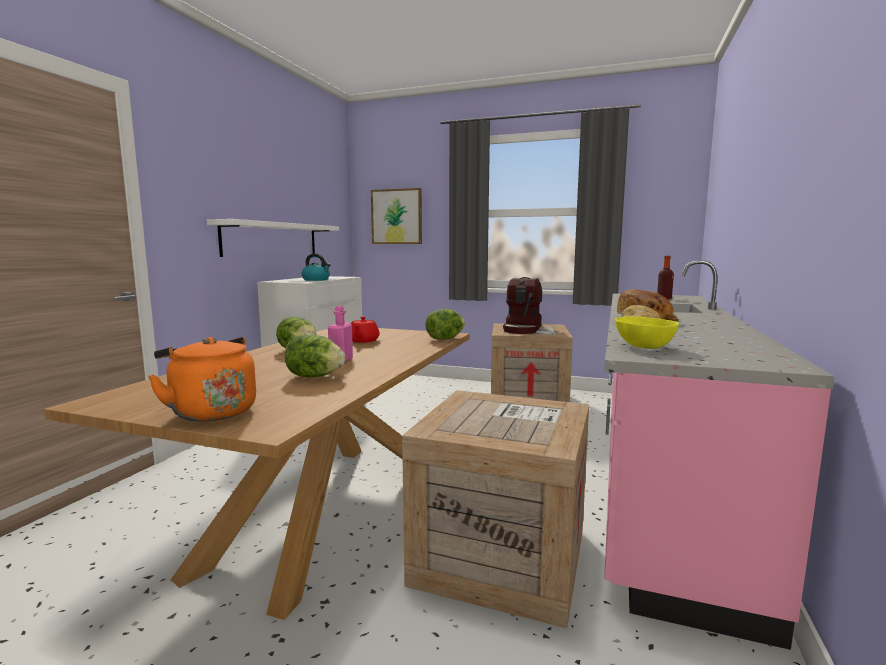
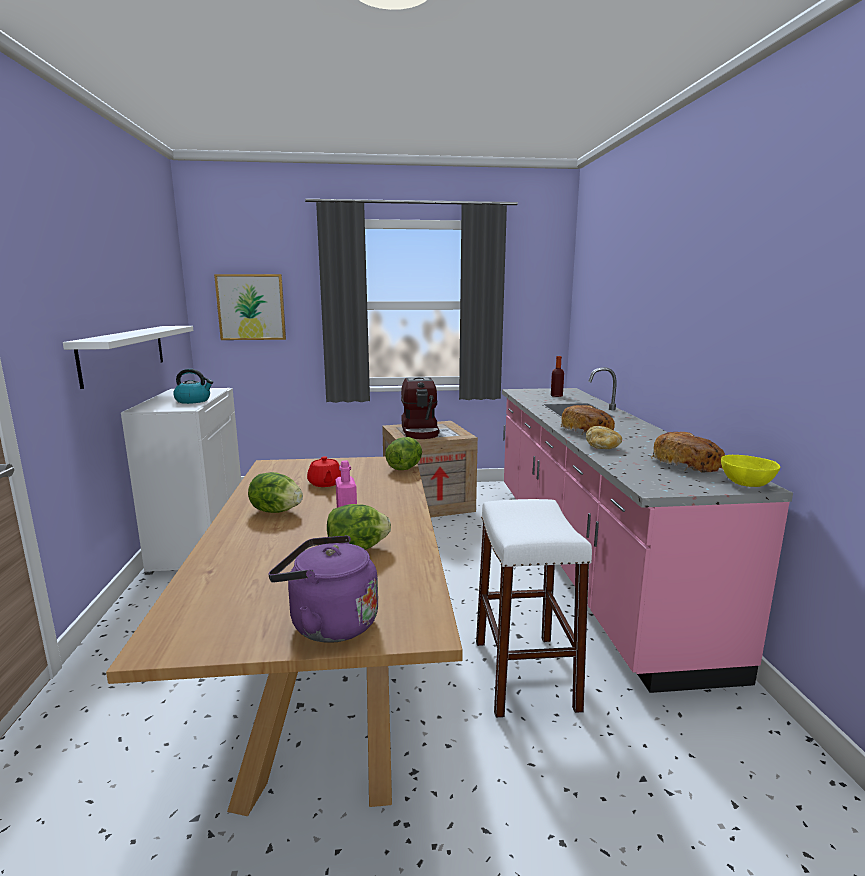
camera: 25 degrees left, 5 degrees up
orange kettle [148,337,256,421] -> purple kettle [269,535,378,643]
crate [402,390,589,628] -> white stool [476,499,592,718]
yellow bowl [615,316,679,349] -> yellow bowl moved to [721,455,780,487]
none -> bread [651,432,725,473]

